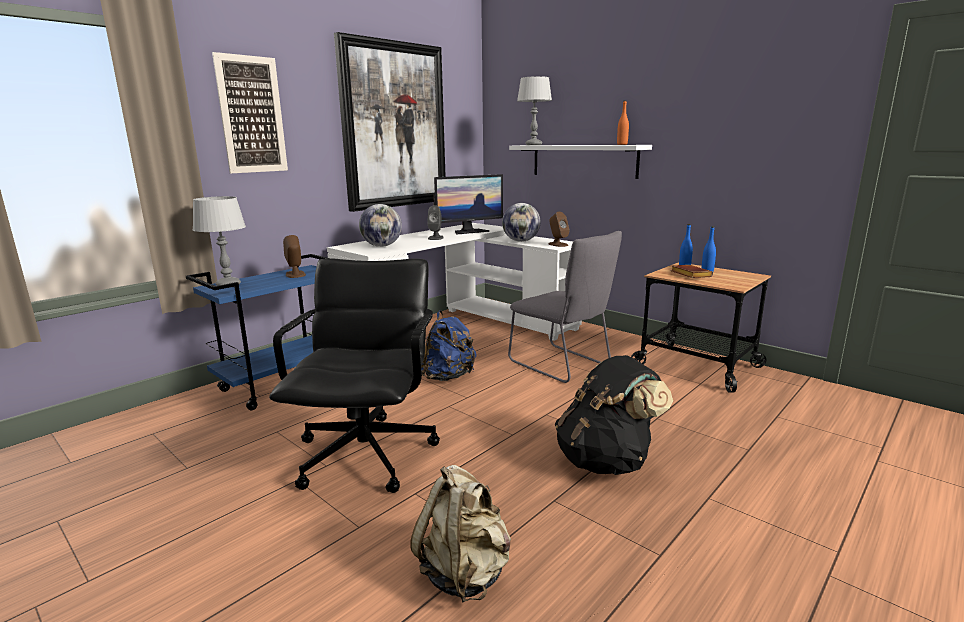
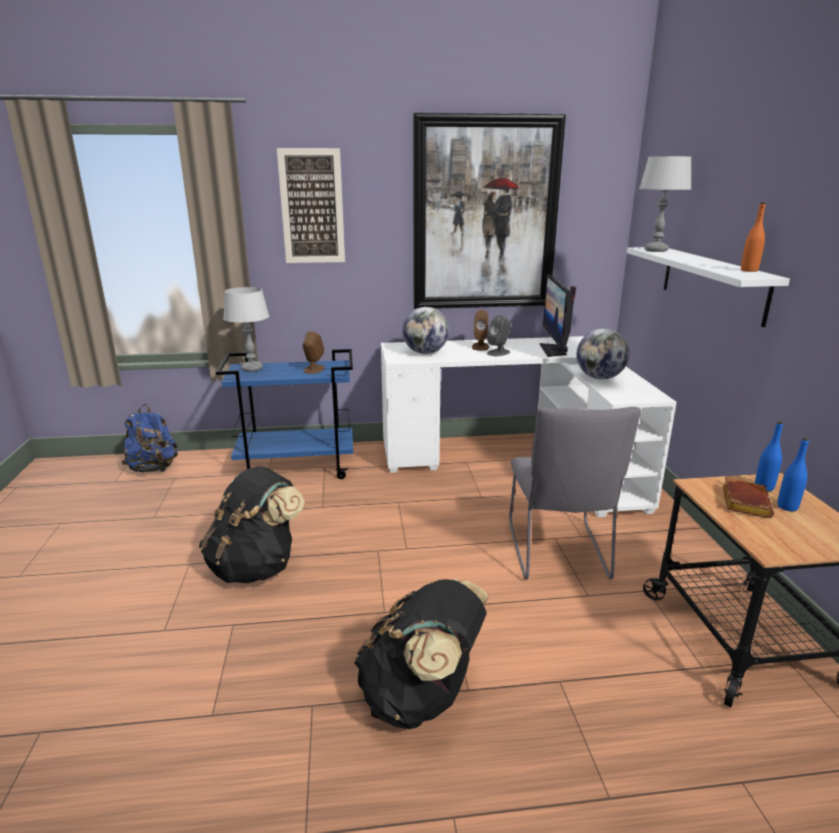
camera: 40 degrees right, 5 degrees up
black office chair [269,258,440,493] -> black backpack [199,466,305,583]
beige backpack [410,465,511,603] -> none
blue backpack [421,310,477,381] -> blue backpack moved to [122,404,178,472]
monitor [433,174,503,235] -> monitor turned 75 degrees clockwise [539,274,576,357]
brown speaker [549,212,570,247] -> brown speaker moved to [472,310,489,351]

